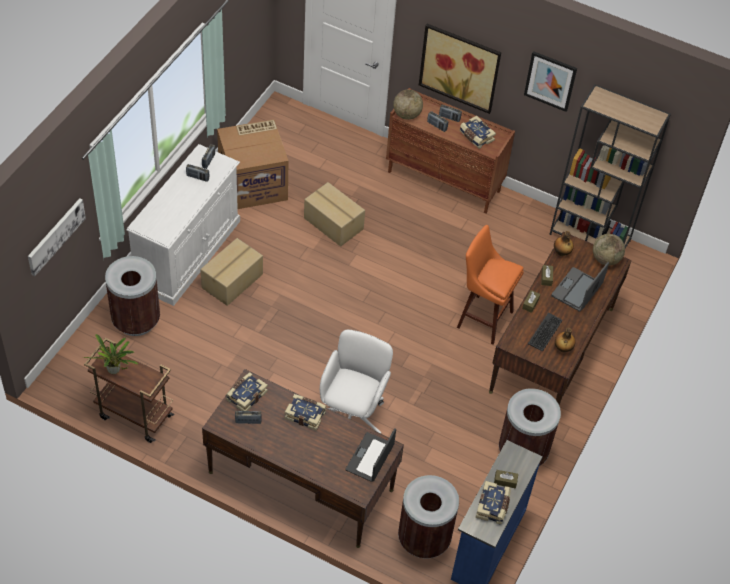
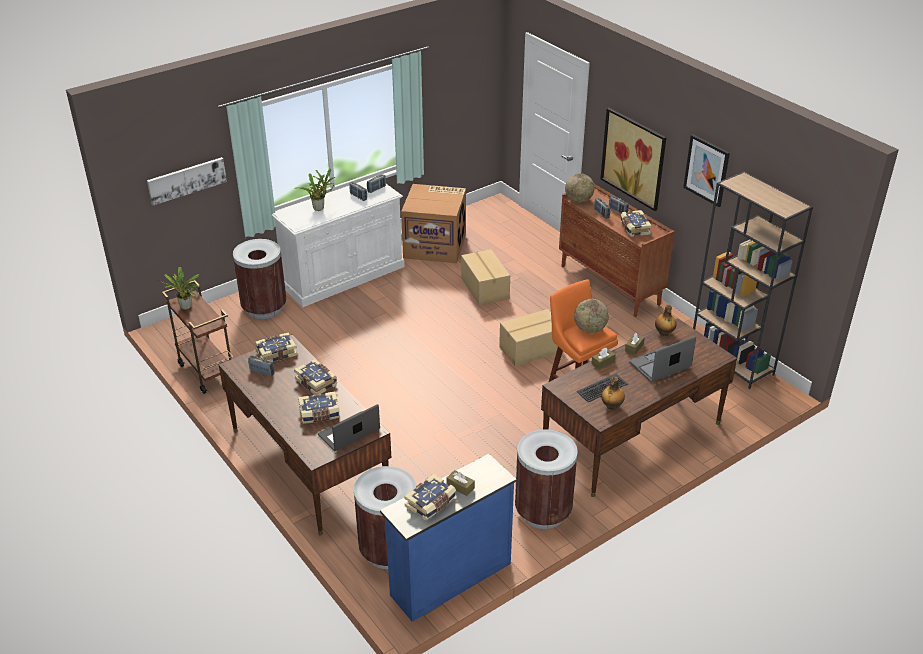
camera: 30 degrees right, 15 degrees down
cardboard box [200,238,263,306] -> cardboard box moved to [499,309,564,366]
white office chair [320,330,393,434] -> none
globe [593,234,625,266] -> globe moved to [574,299,609,333]
none -> potted plant [294,168,335,211]
none -> book [298,391,340,424]

